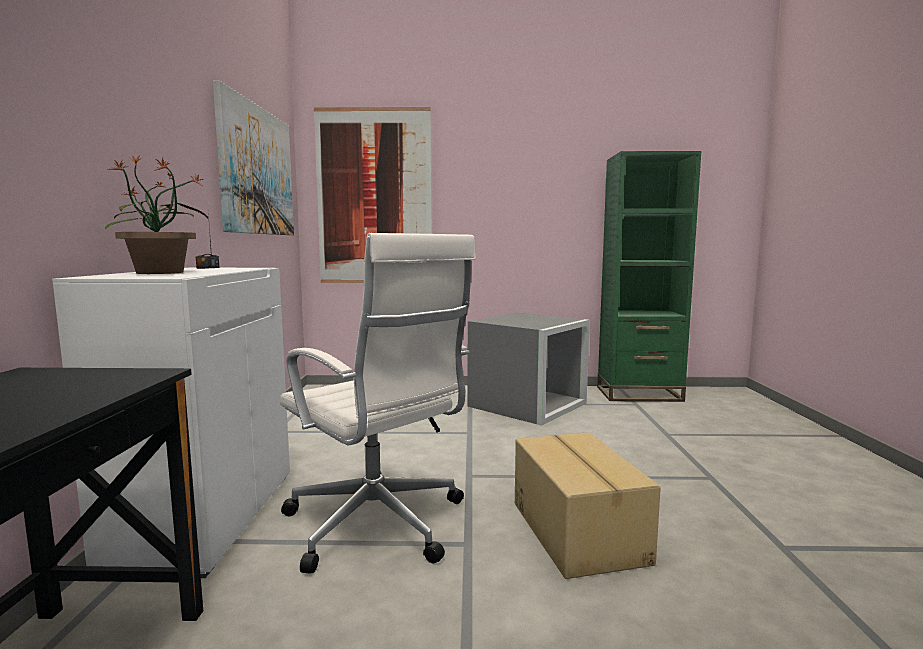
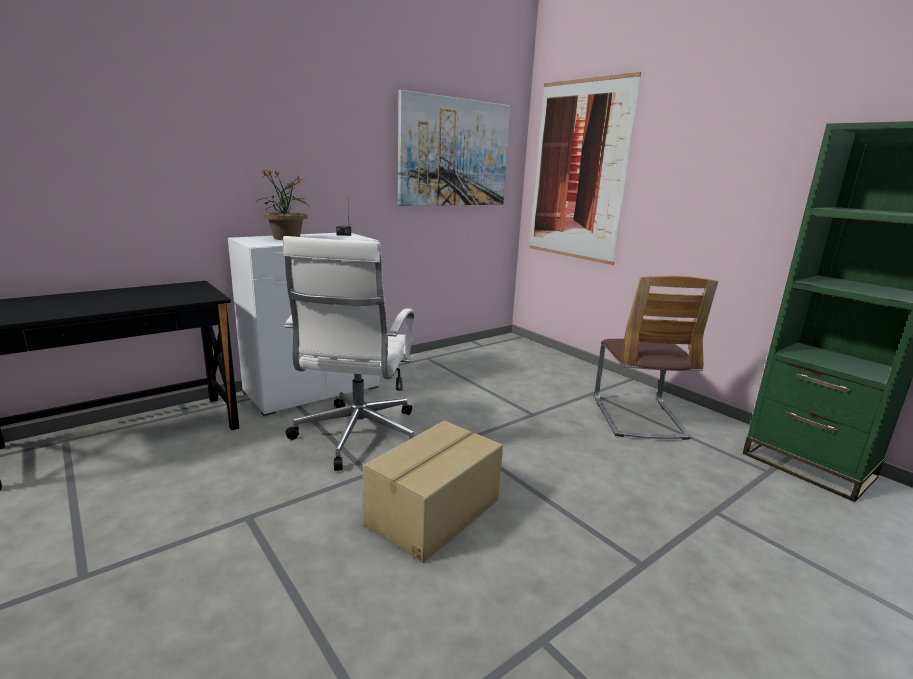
camera: 50 degrees right, 10 degrees up
grey storage box [468,313,590,426] -> chair [595,276,718,440]

